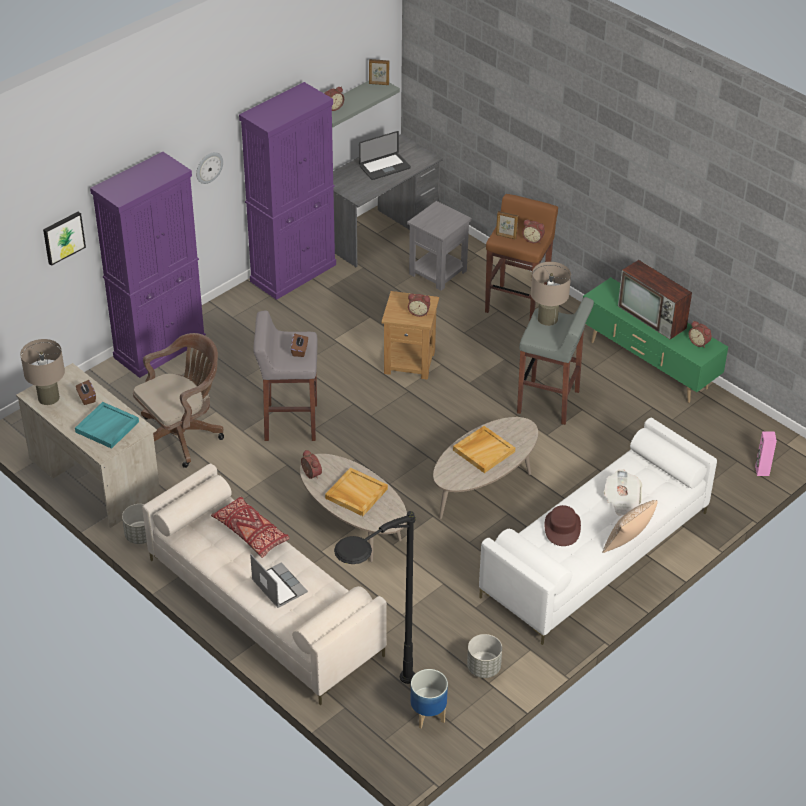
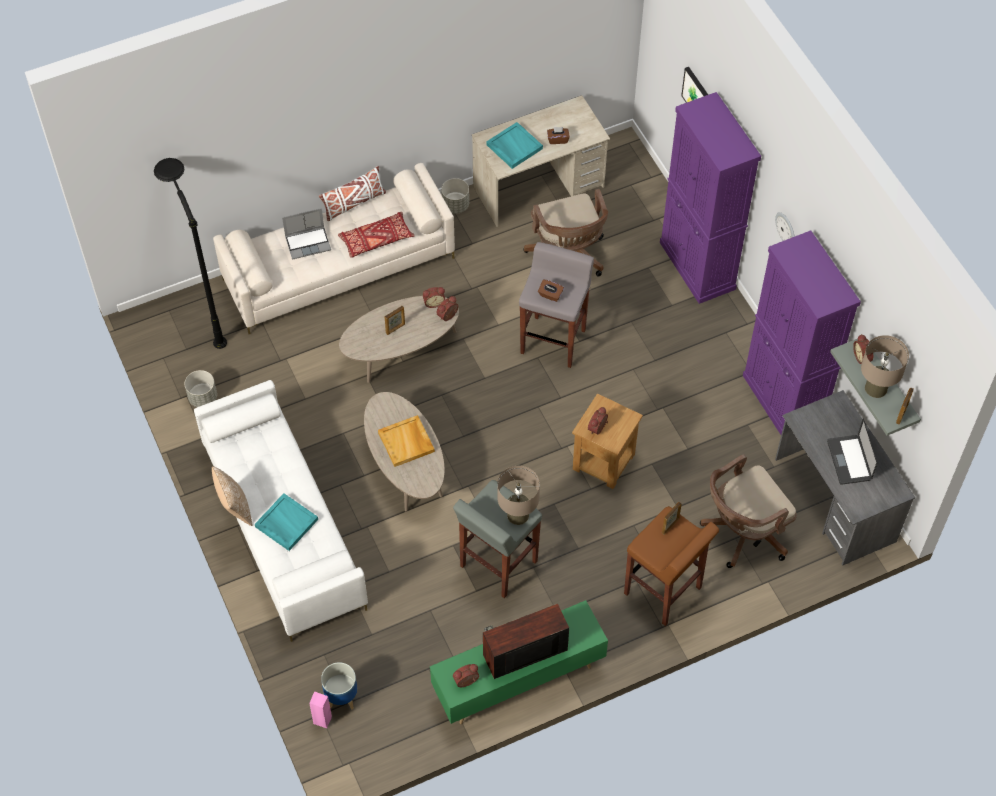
camera: 110 degrees right, 15 degrees up
beige table lamp [20,339,65,405] -> beige table lamp moved to [861,335,909,398]
beige tray [325,468,388,516] -> picture frame [385,306,405,335]
grey side table [407,201,472,291] -> brown office chair [700,454,797,568]
planter [410,669,448,729] -> planter moved to [321,662,357,709]
alarm clock [522,220,545,243] -> alarm clock moved to [436,296,458,321]
brown hat [545,505,581,546] -> none
newspaper [604,469,642,516] -> turquoise tray [255,493,318,551]
none -> white pillow [319,166,386,221]

